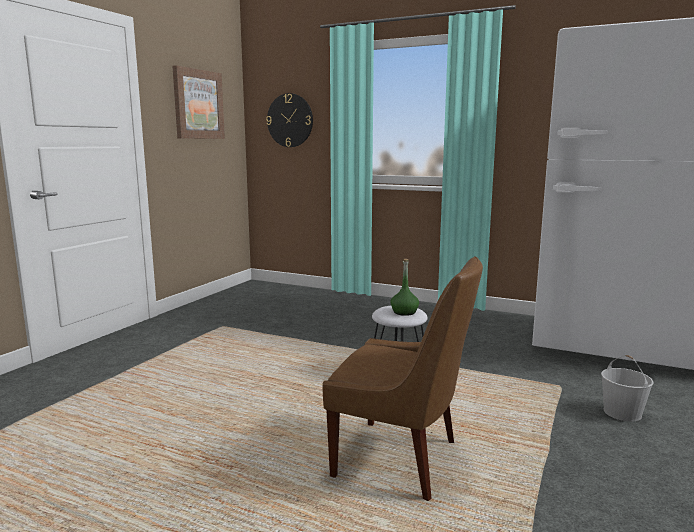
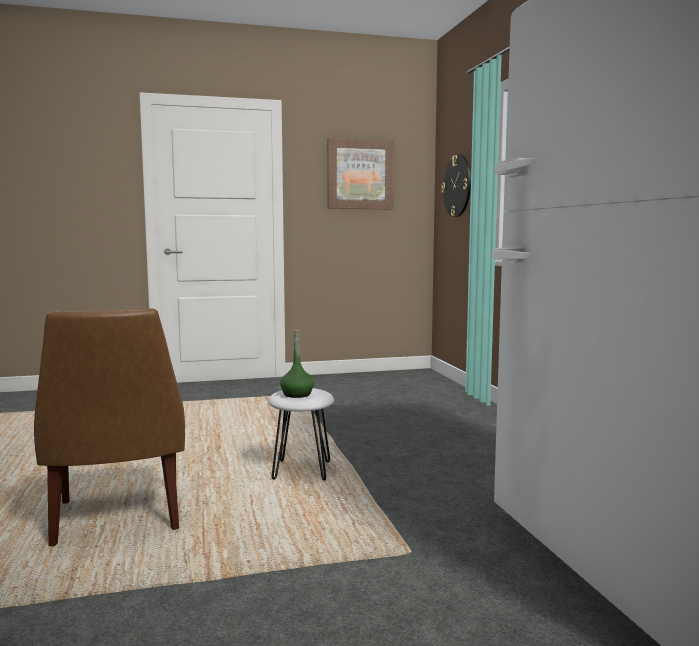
camera: 50 degrees right, 5 degrees down
white bucket [601,355,654,422] -> none

